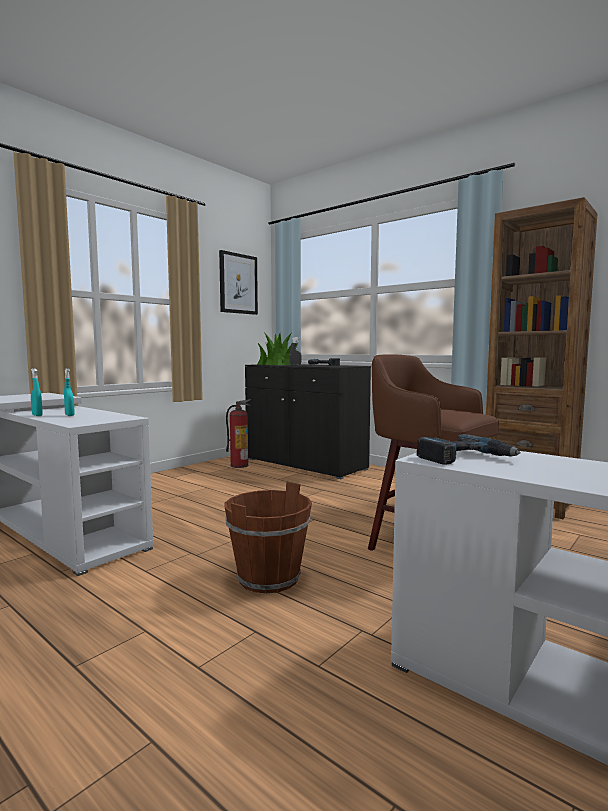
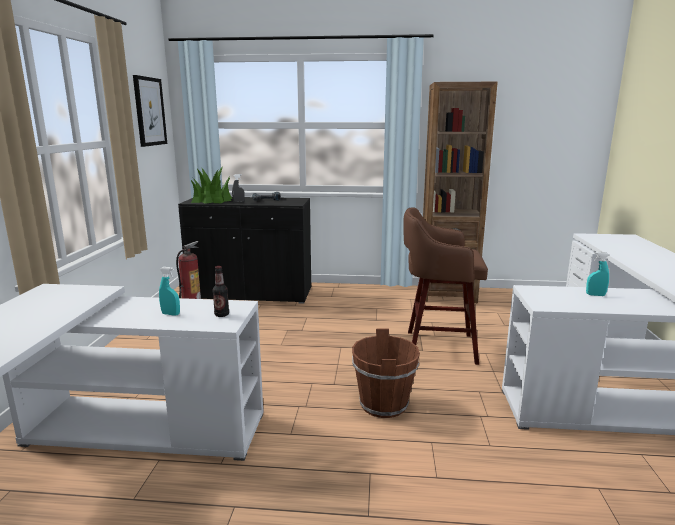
camera: 35 degrees left, 10 degrees up
turquoise spray bottle [31,368,43,416] -> turquoise spray bottle moved to [586,252,609,296]
power drill [417,434,521,465] -> none
none -> bottle [212,266,229,317]

